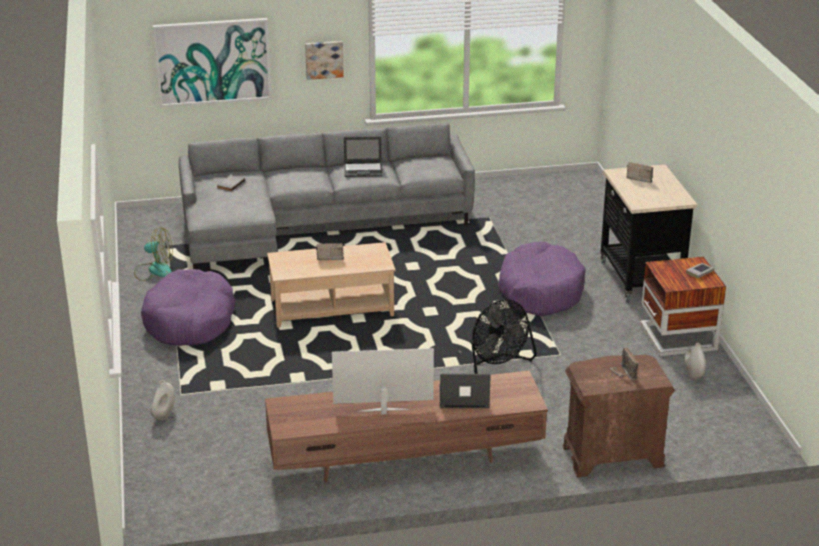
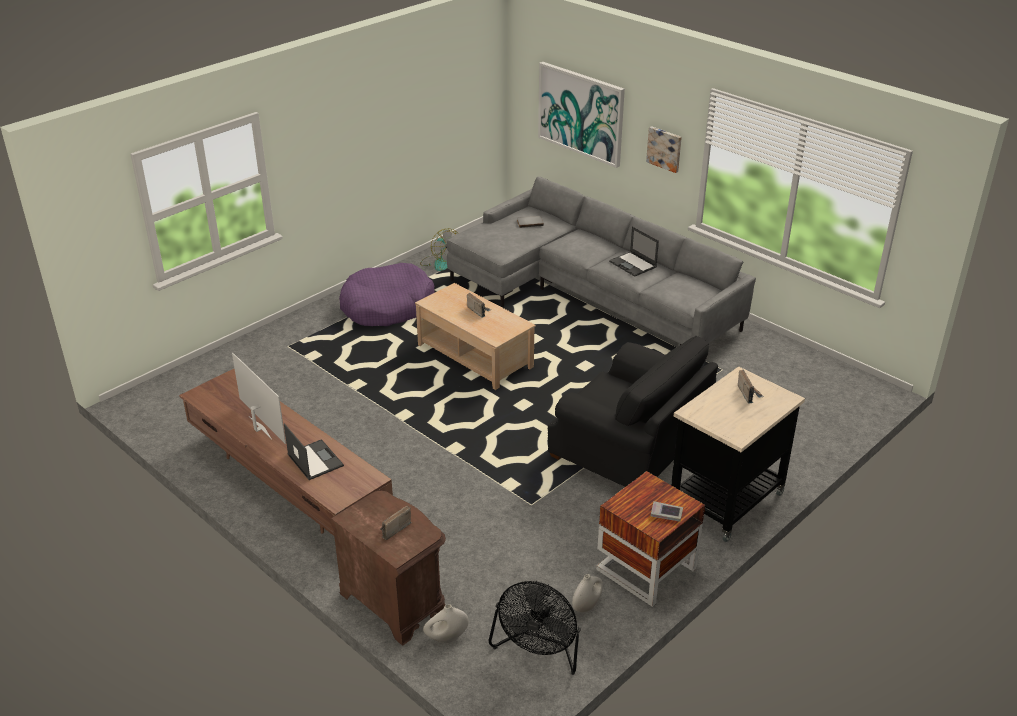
camera: 55 degrees right, 5 degrees up
white vase [150,380,175,420] -> white vase moved to [423,604,469,643]
black fan [458,299,537,374] -> black fan moved to [489,580,581,675]
purple dog bed [498,241,586,316] -> black armchair [548,336,718,487]

